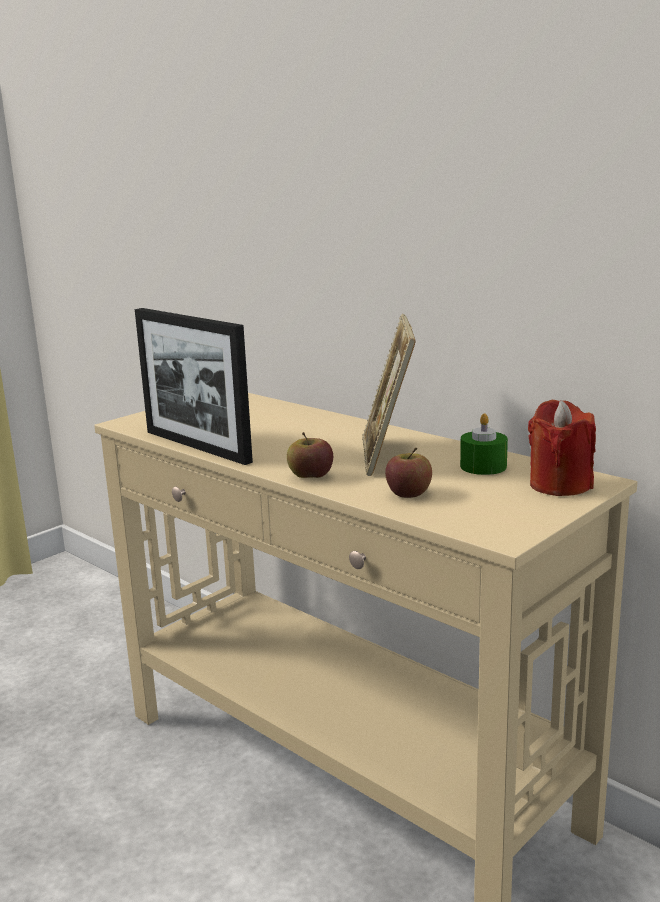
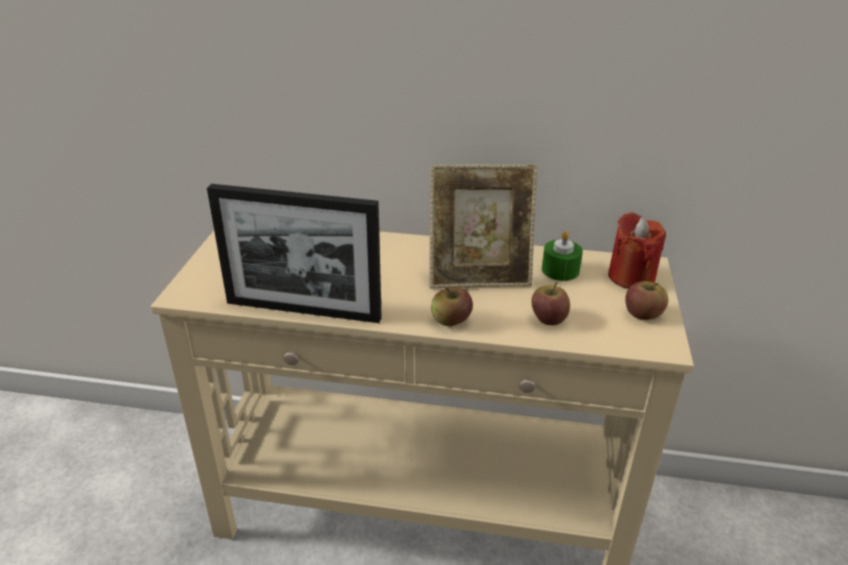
camera: 35 degrees left, 15 degrees up
picture frame [362,314,416,476] -> picture frame turned 60 degrees counterclockwise [429,164,538,288]
none -> apple [625,281,668,320]

